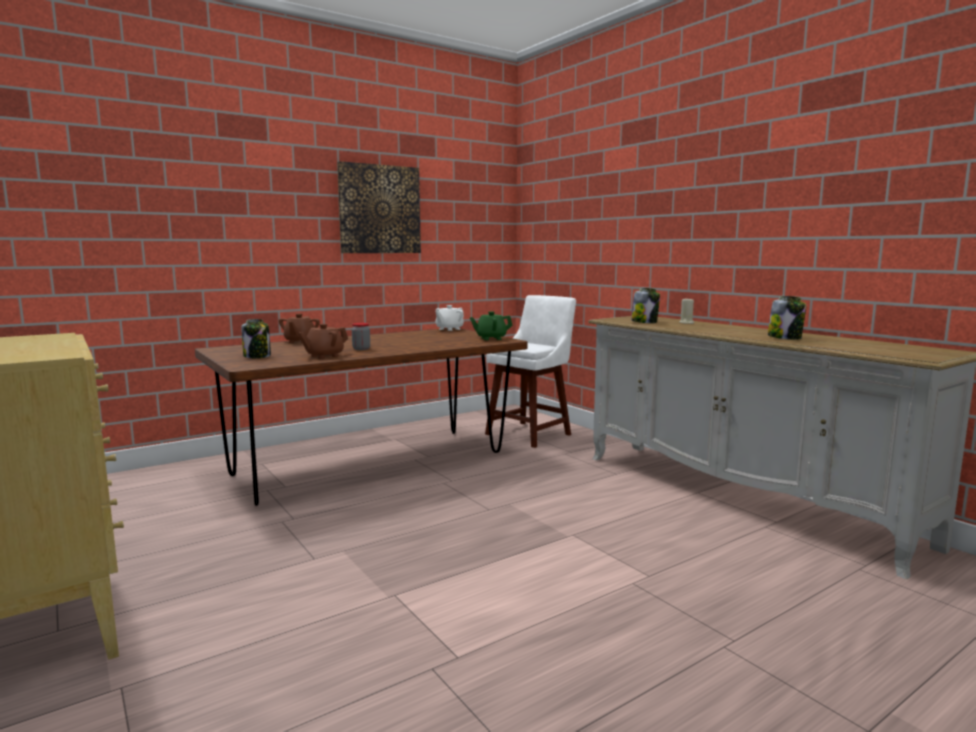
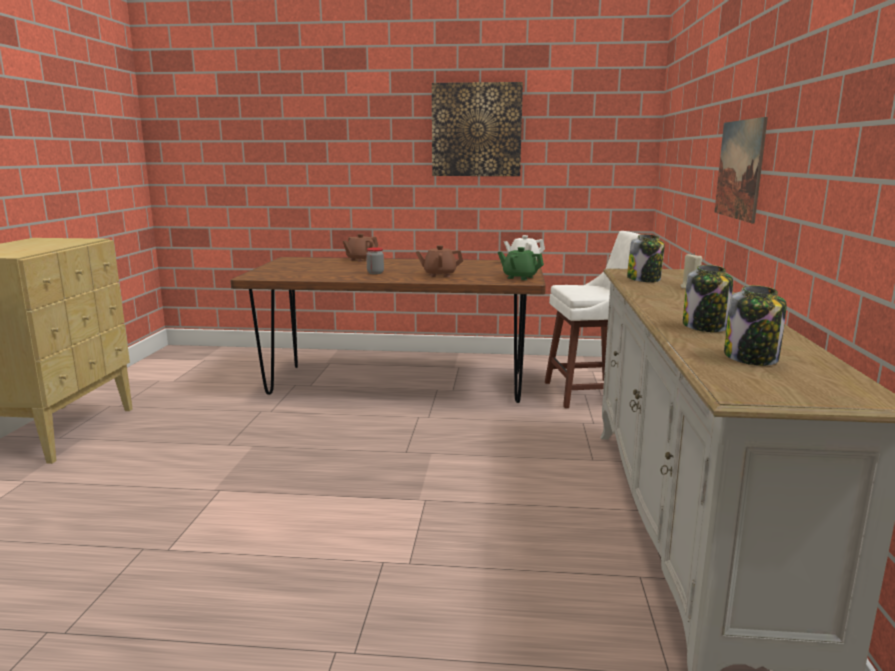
camera: 40 degrees right, 5 degrees up
jar [241,319,271,358] -> jar moved to [724,285,787,366]
brown teapot [299,324,348,359] -> brown teapot moved to [416,245,463,277]
none -> picture [715,117,768,223]

